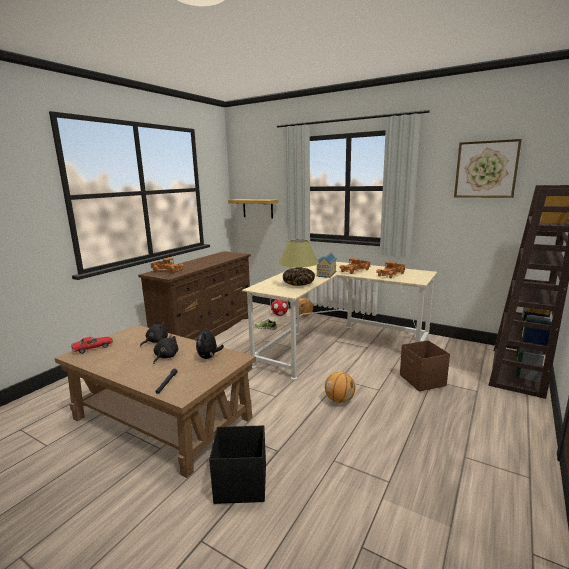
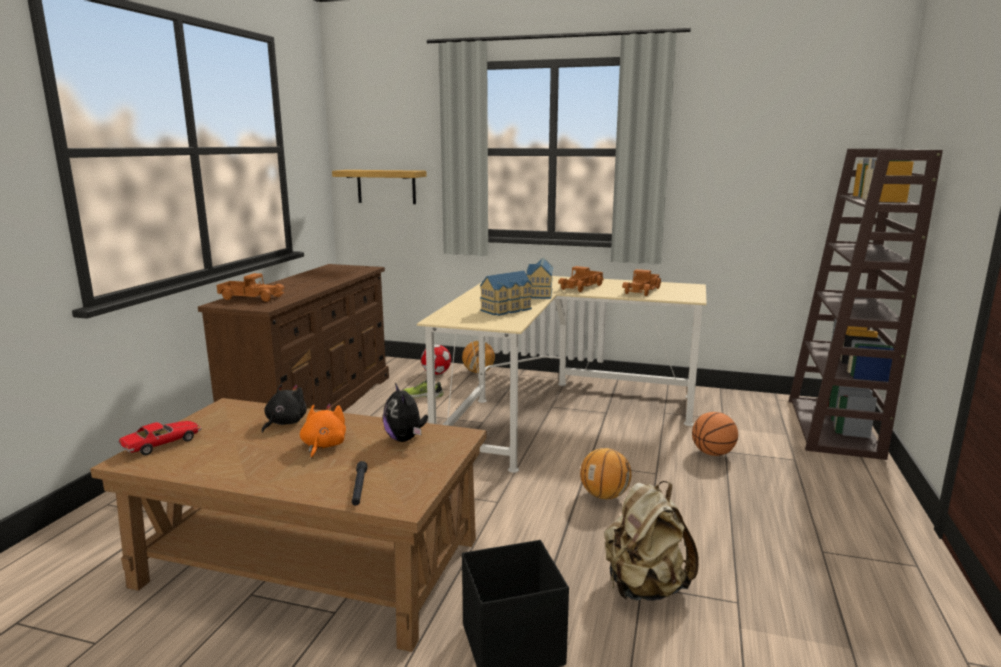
camera: 15 degrees left, 0 degrees up
black plush toy [153,334,178,364] -> orange plush toy [300,404,346,459]
table lamp [278,239,319,286] -> toy house [480,271,532,316]
brown storage box [400,340,450,391] -> basketball [692,412,738,456]
picture [454,139,522,198] -> none
none -> beige backpack [604,481,699,601]

